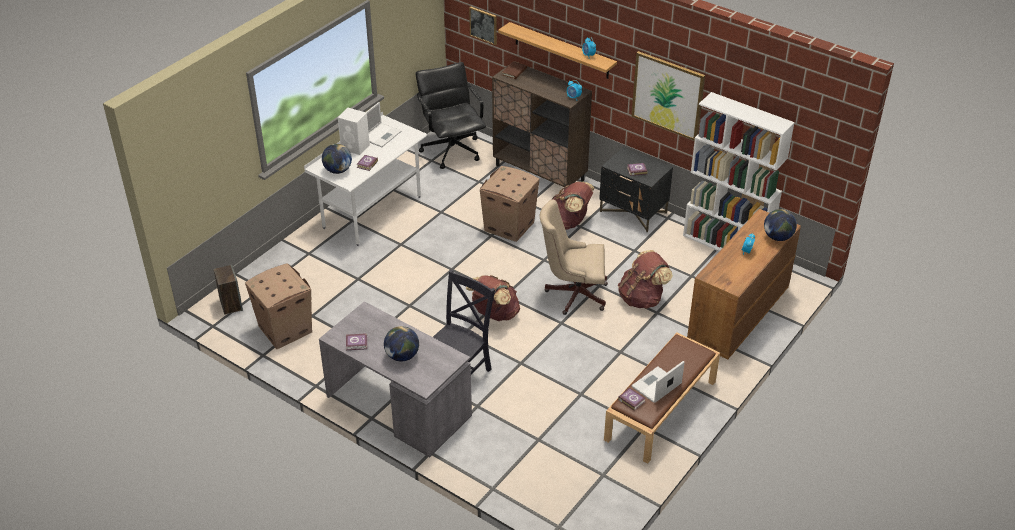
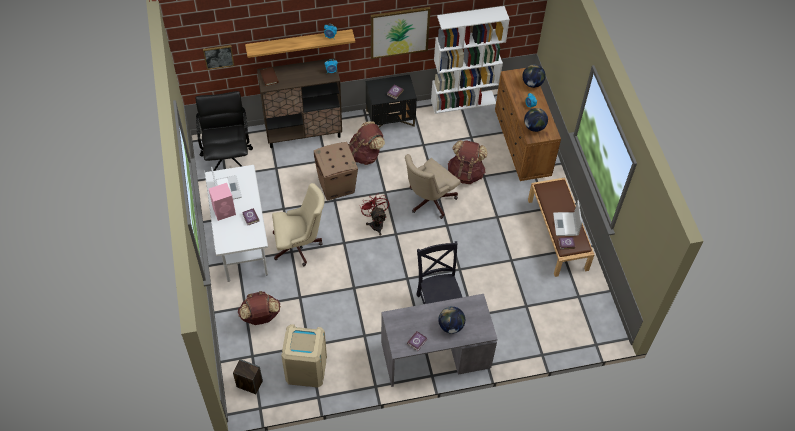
camera: 50 degrees left, 15 degrees up
cardboard box [245,263,312,349] -> beige trash can [281,324,327,388]
globe [322,144,352,174] -> globe moved to [524,108,548,132]
white speaker [338,108,370,155] -> pink speaker [209,183,236,221]
black office chair [416,62,486,169] -> black office chair turned 60 degrees clockwise [196,91,253,171]
brown backpack [466,275,520,321] -> brown backpack moved to [238,291,281,325]
none -> beige office chair [272,183,325,266]
none -> red fan [360,193,389,236]

